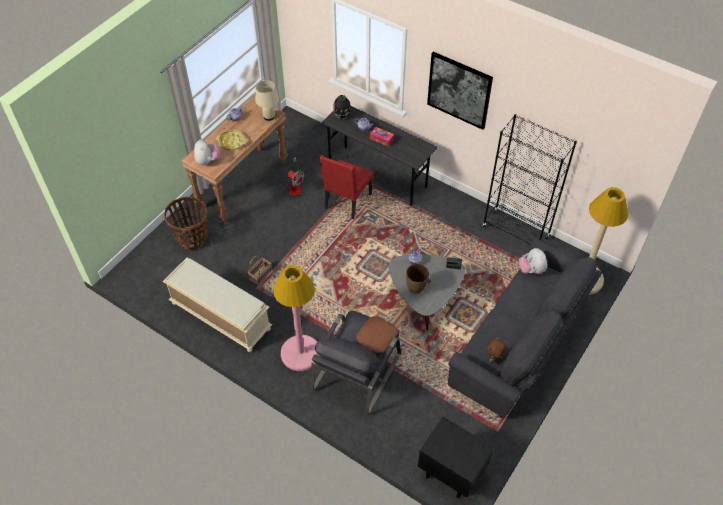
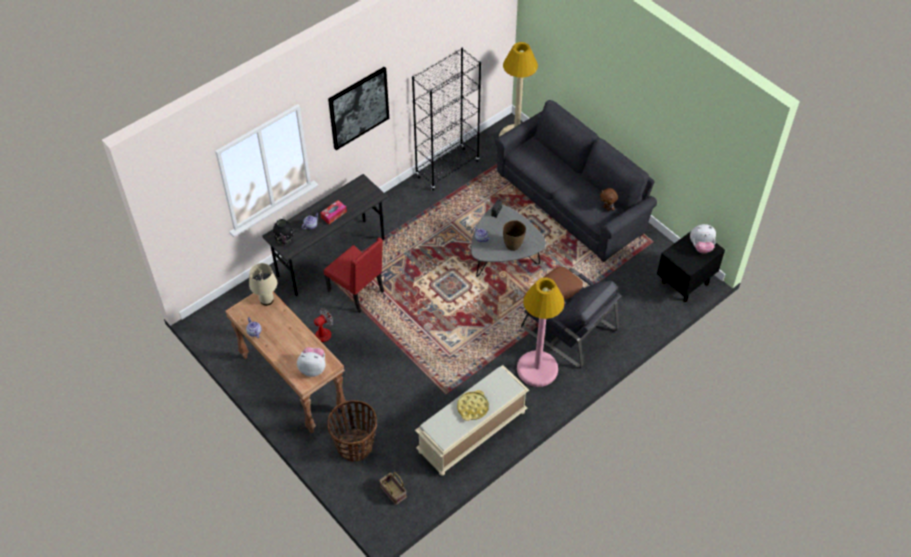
camera: 75 degrees left, 0 degrees up
yellow tray [216,130,247,151] -> yellow tray moved to [457,390,489,421]
basket [248,256,272,285] -> basket moved to [379,472,406,505]
plush toy [519,248,547,274] -> plush toy moved to [690,224,716,254]

